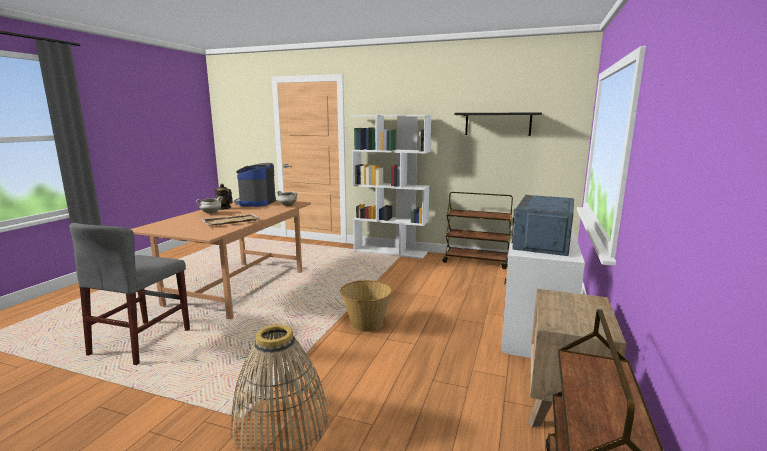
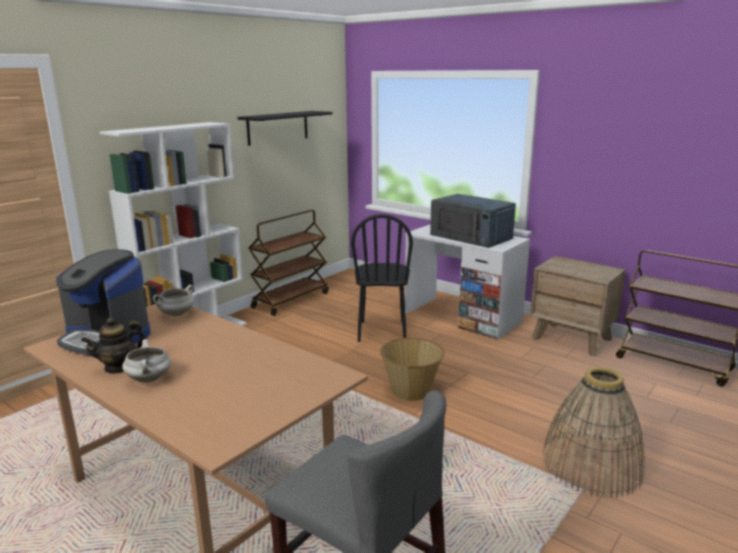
camera: 70 degrees left, 5 degrees up
beige tray [201,214,260,225] -> none
none -> black chair [351,214,413,342]

